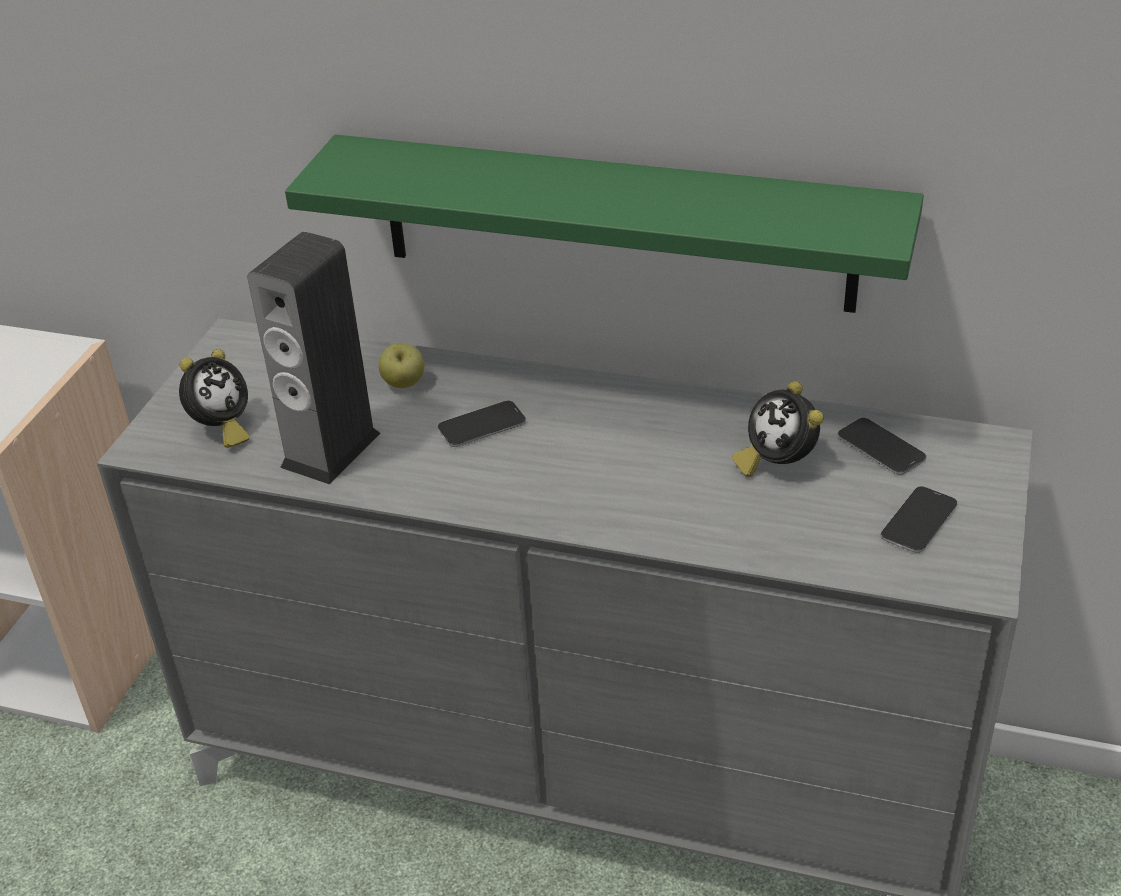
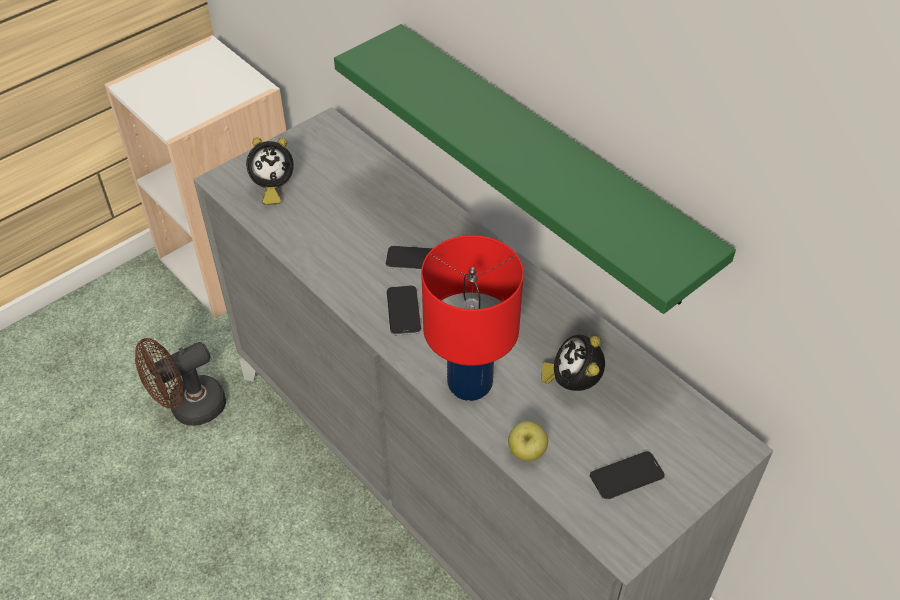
camera: 30 degrees right, 10 degrees up
speaker [247,231,381,485] -> none
apple [379,343,424,388] -> apple moved to [508,421,548,461]
phone [837,418,926,475] -> phone moved to [387,286,421,335]
none -> brown fan [135,338,226,426]
none -> red table lamp [421,235,524,401]

